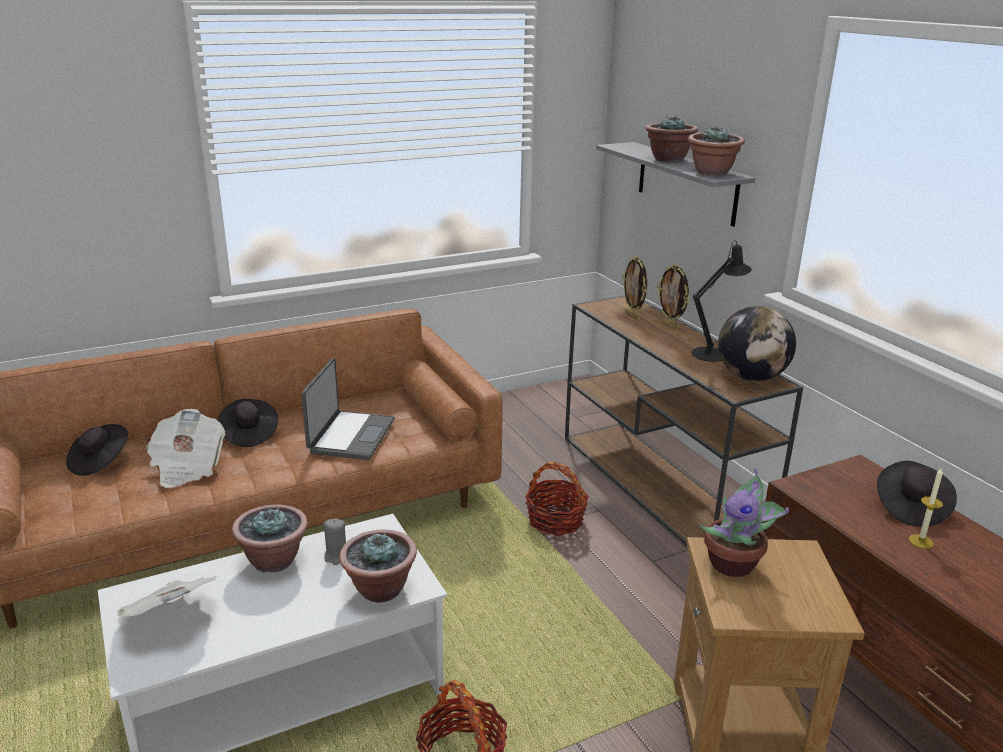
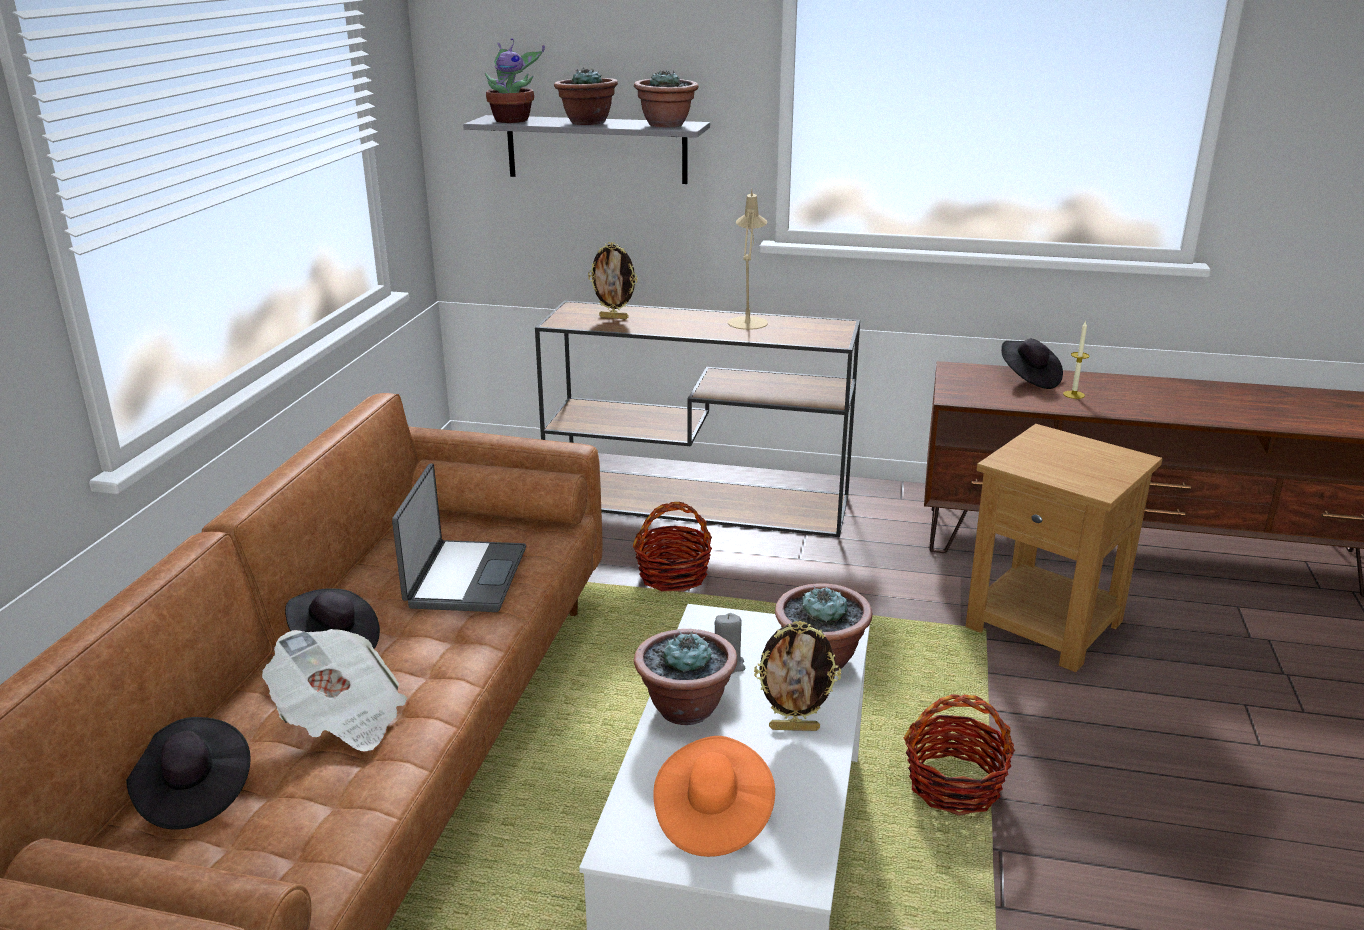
camera: 50 degrees left, 0 degrees up
newspaper [117,576,217,617] -> orange hat [653,736,775,857]
laptop [301,358,395,460] -> laptop turned 45 degrees clockwise [392,463,526,612]
picture frame [657,264,689,329] -> picture frame moved to [754,621,841,731]
black table lamp [691,240,752,362] -> beige table lamp [728,188,768,330]
potted plant [700,468,789,577] -> potted plant moved to [485,38,545,123]
globe [718,306,796,381] -> none

